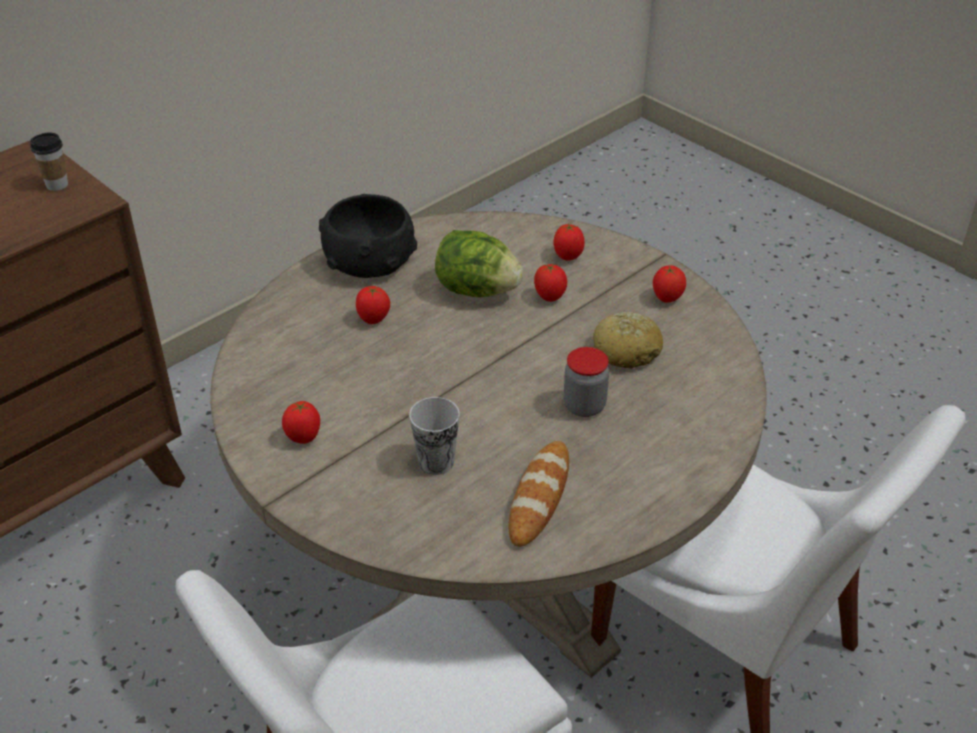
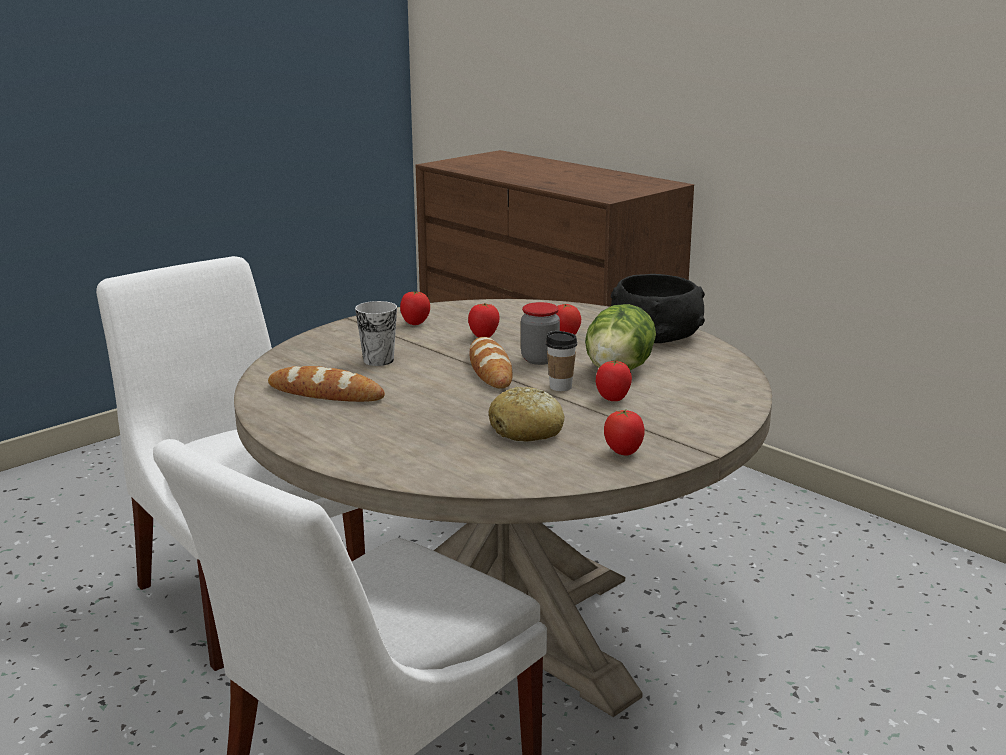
camera: 90 degrees right, 20 degrees down
cup [30,132,68,191] -> cup moved to [546,331,577,391]
tomato [553,223,585,261] -> tomato moved to [468,303,500,338]
jar [564,347,609,417] -> jar moved to [521,302,560,365]
none -> bread [470,337,513,389]

